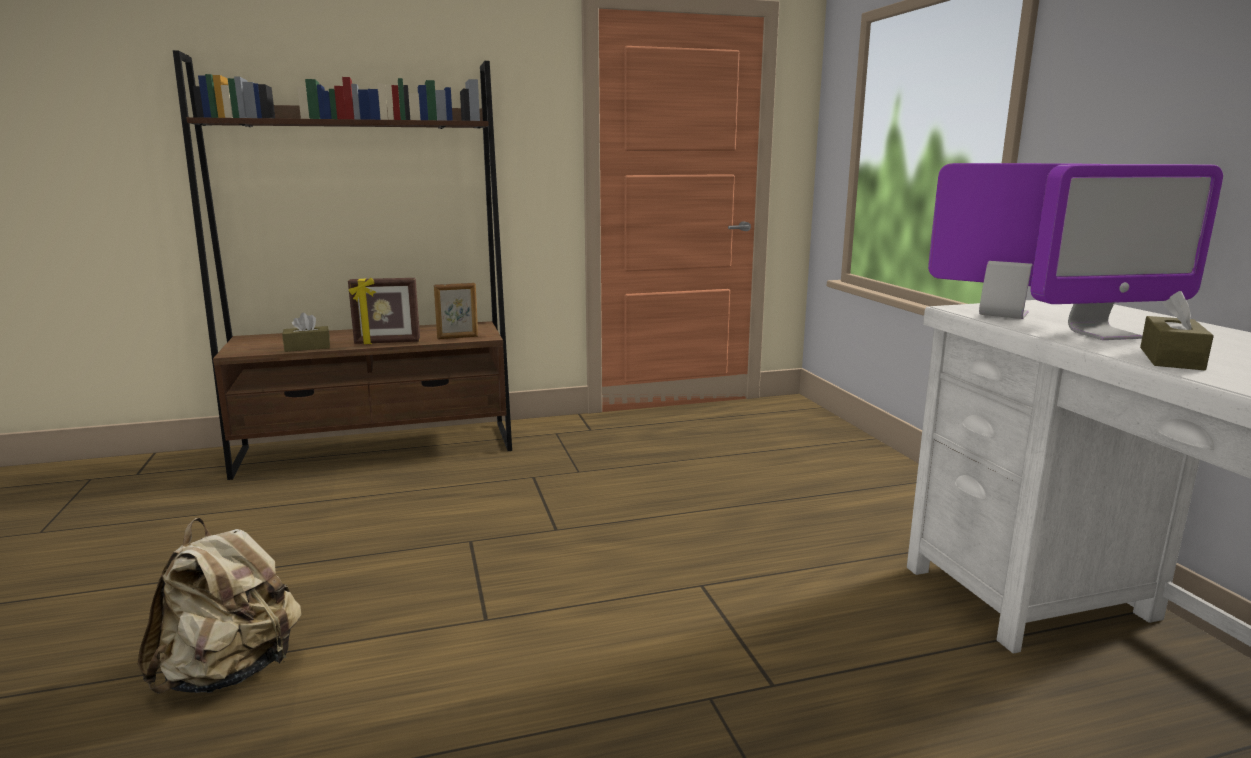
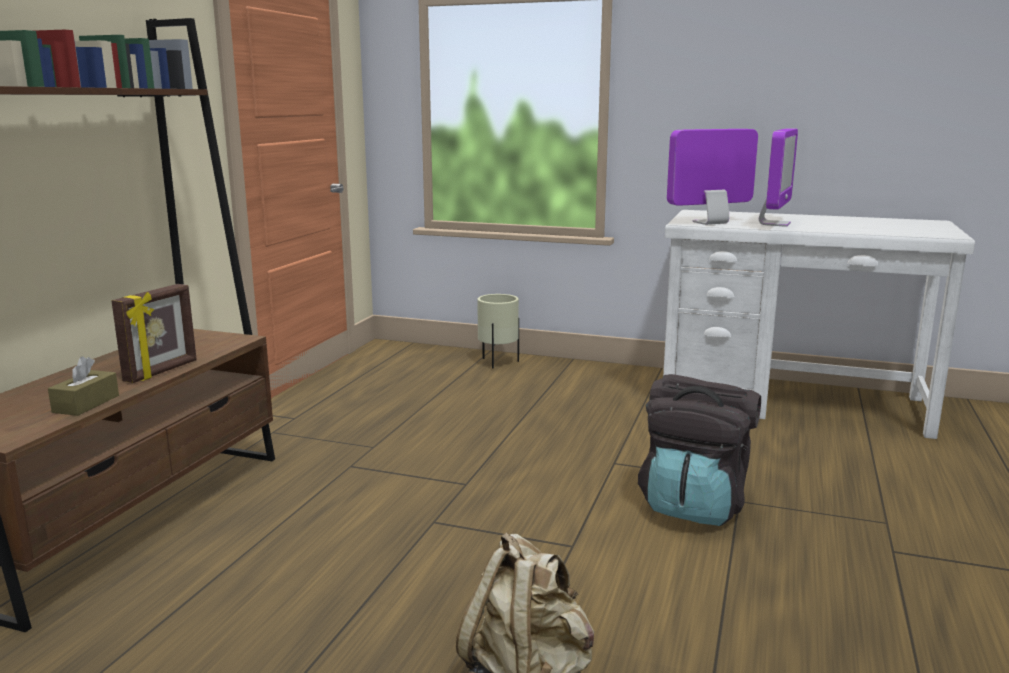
camera: 55 degrees left, 0 degrees up
picture frame [434,283,478,339] -> none
brown tissue box [1140,291,1214,371] -> none
none -> beige planter [477,294,519,368]
none -> black backpack [638,374,761,526]

